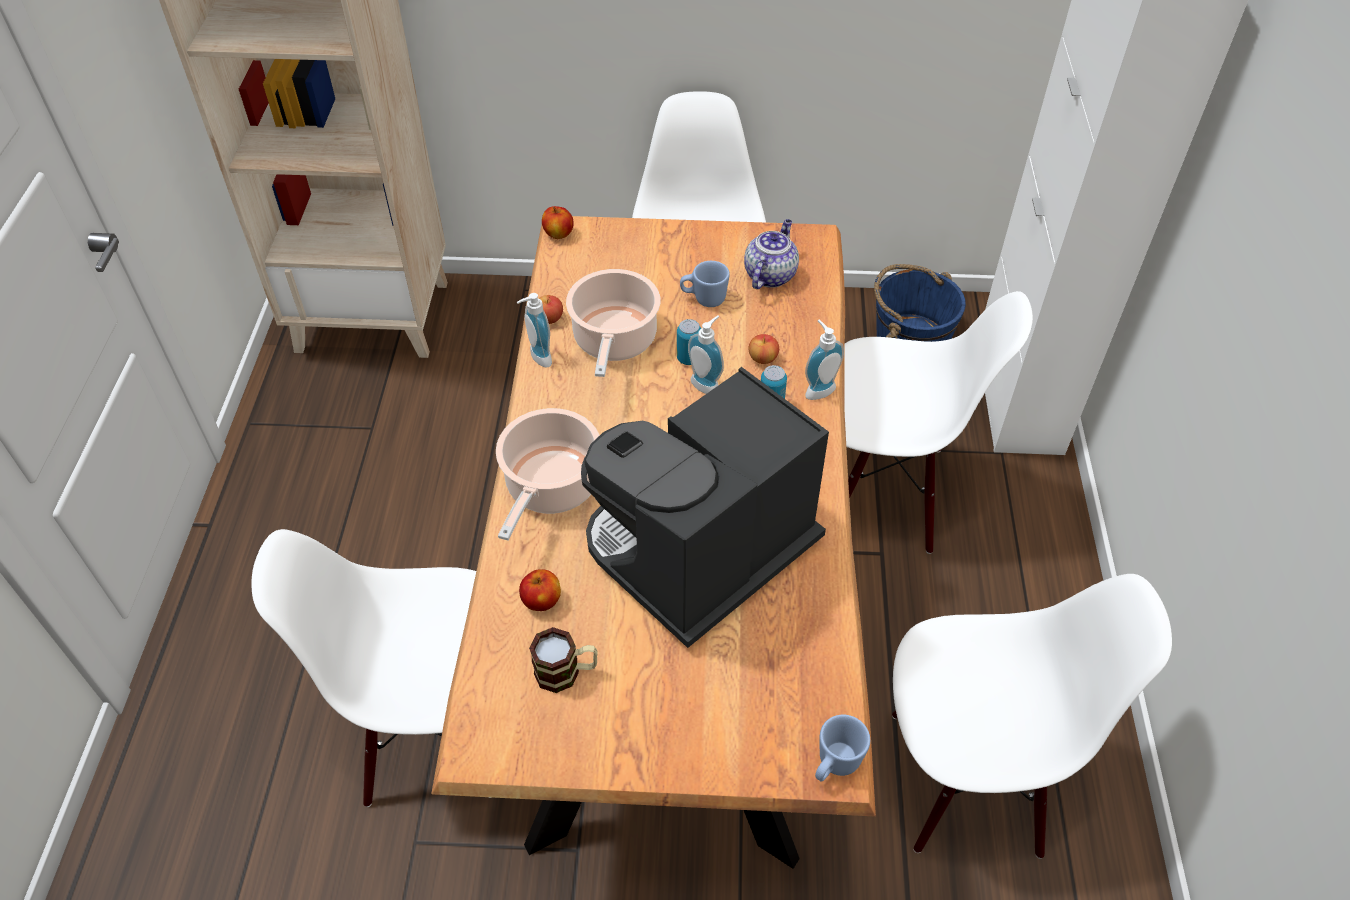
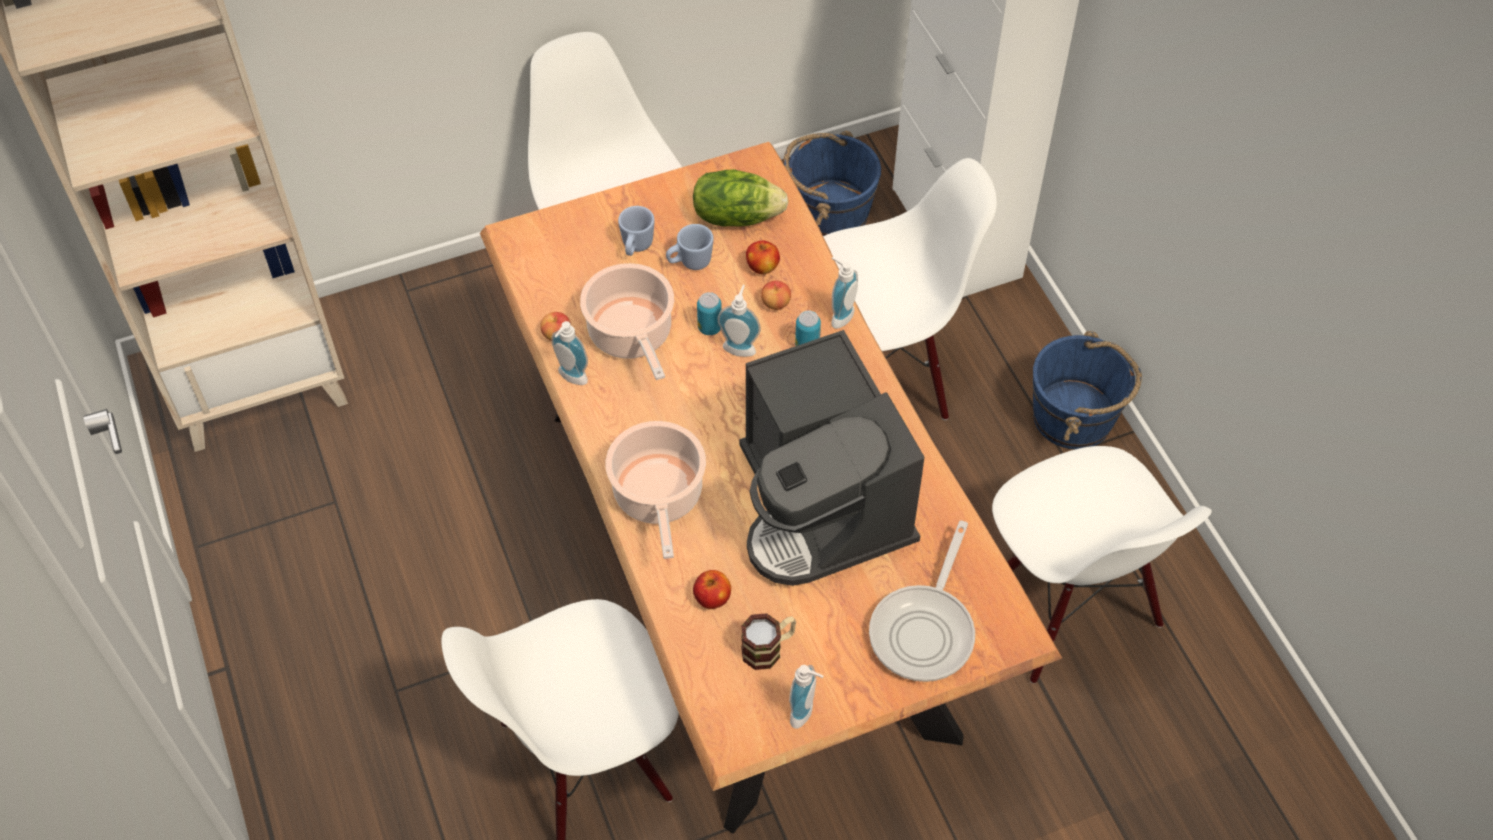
camera: 25 degrees left, 5 degrees up
apple [542,206,574,239] -> apple moved to [746,241,780,274]
coffee machine [581,367,829,648] -> coffee machine turned 45 degrees counterclockwise [739,330,924,586]
teapot [744,219,799,289] -> lettuce [693,169,789,226]
blue mug [815,715,870,781] -> blue mug moved to [618,206,655,256]
white chair [892,574,1172,859] -> white chair turned 90 degrees clockwise [992,446,1212,684]
none -> soap dispenser [789,665,824,729]
none -> frying pan [869,521,975,682]
none -> blue bucket [1033,331,1142,449]

